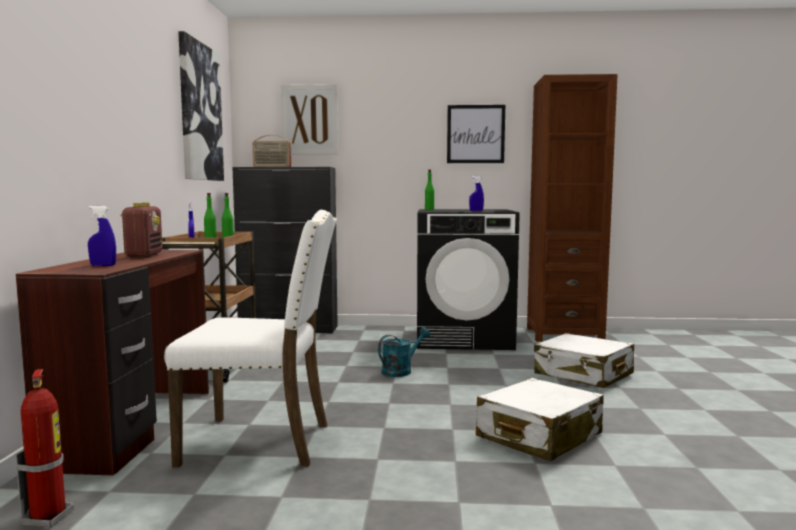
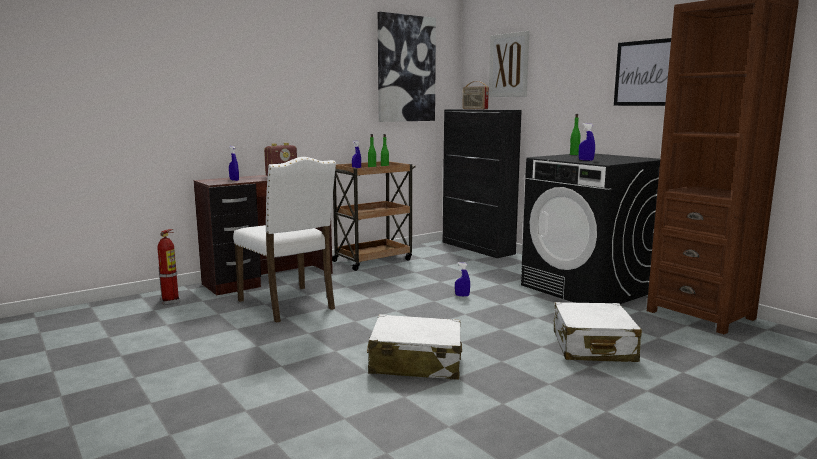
camera: 50 degrees right, 5 degrees up
turquoise watering can [378,327,430,377] -> blue spray bottle [455,262,470,297]

